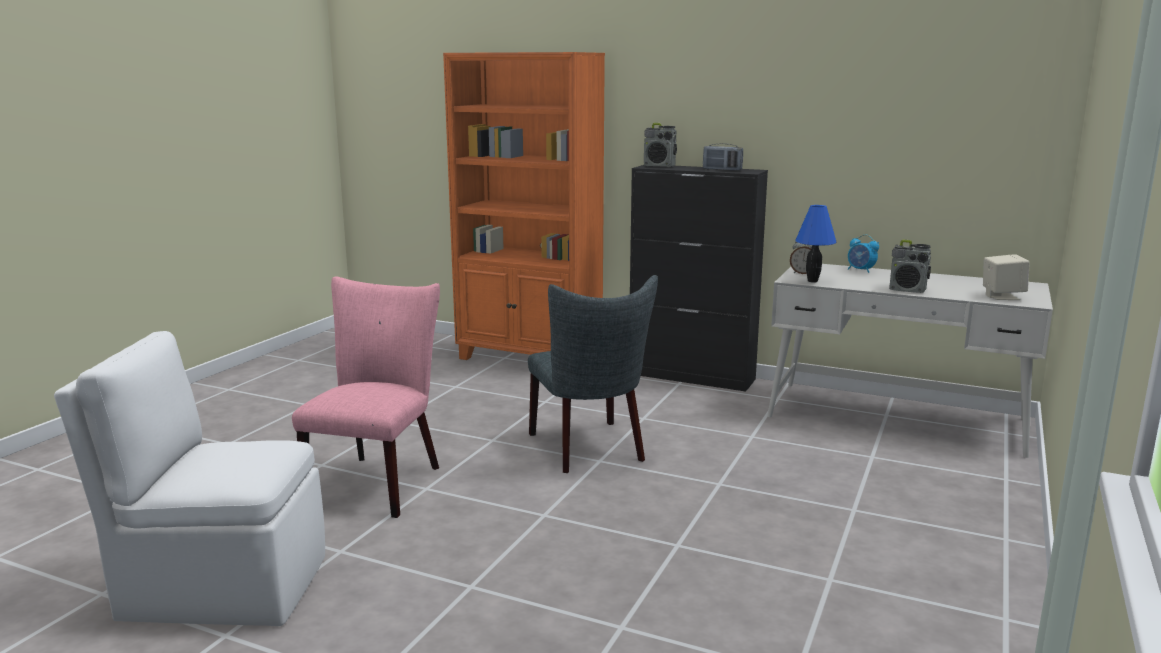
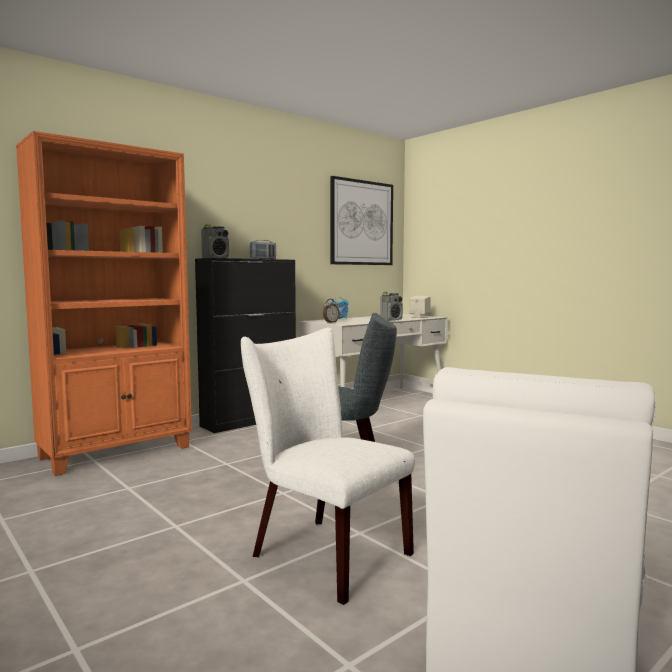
camera: 65 degrees left, 10 degrees down
pink chair [292,277,440,518] -> white chair [241,328,415,605]
blue table lamp [795,205,836,283] -> none
none -> picture [330,176,393,265]

